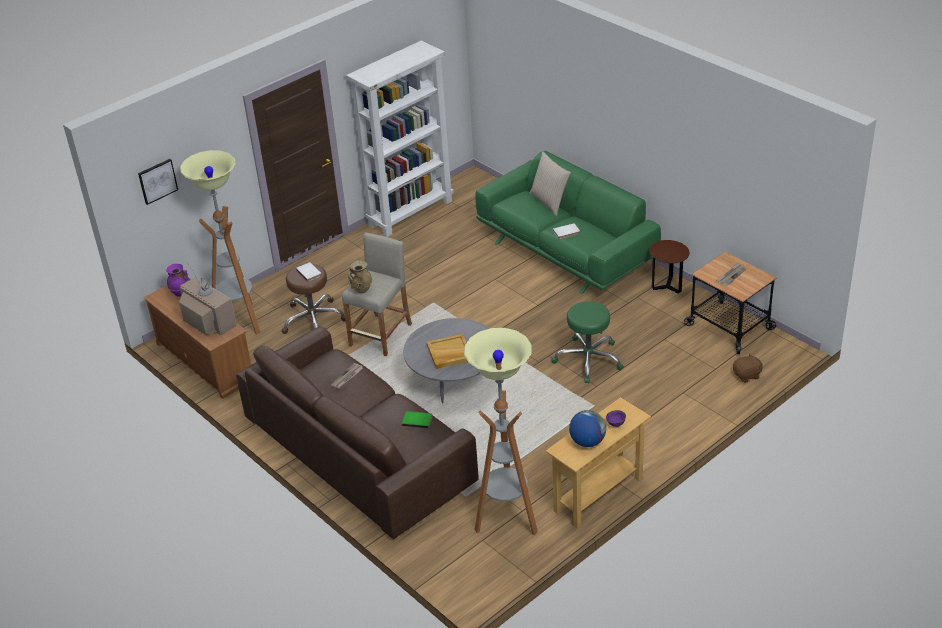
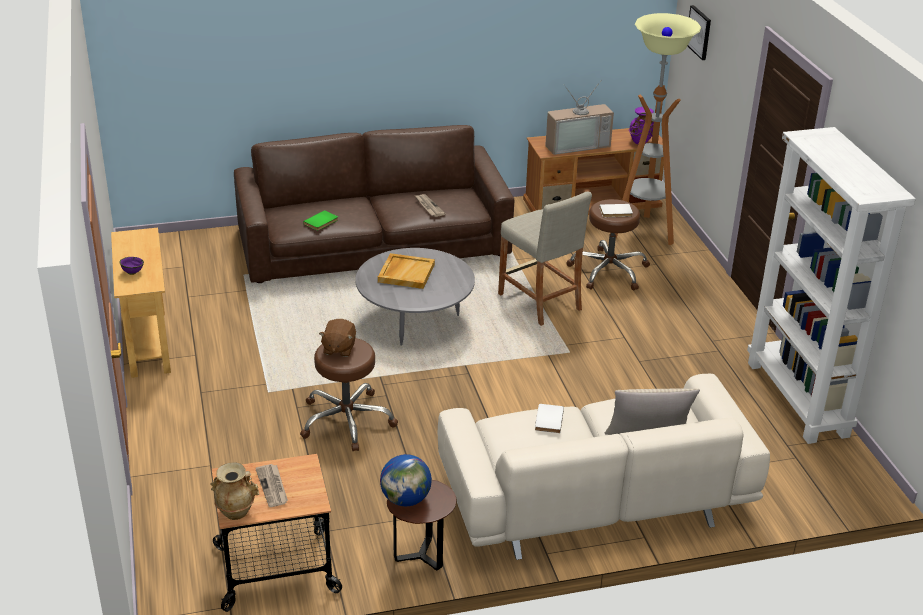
camera: 115 degrees right, 5 degrees down
beige vase [348,260,372,293] -> beige vase moved to [210,462,259,520]
floor lamp [464,328,538,535] -> none
green sofa [475,151,661,294] -> beige sofa [438,374,770,560]
green stool [551,301,624,384] -> brown stool [300,338,398,451]
globe [569,410,606,447] -> globe moved to [380,454,432,506]
brown plush toy [733,353,763,383] -> brown plush toy moved to [319,319,356,357]

